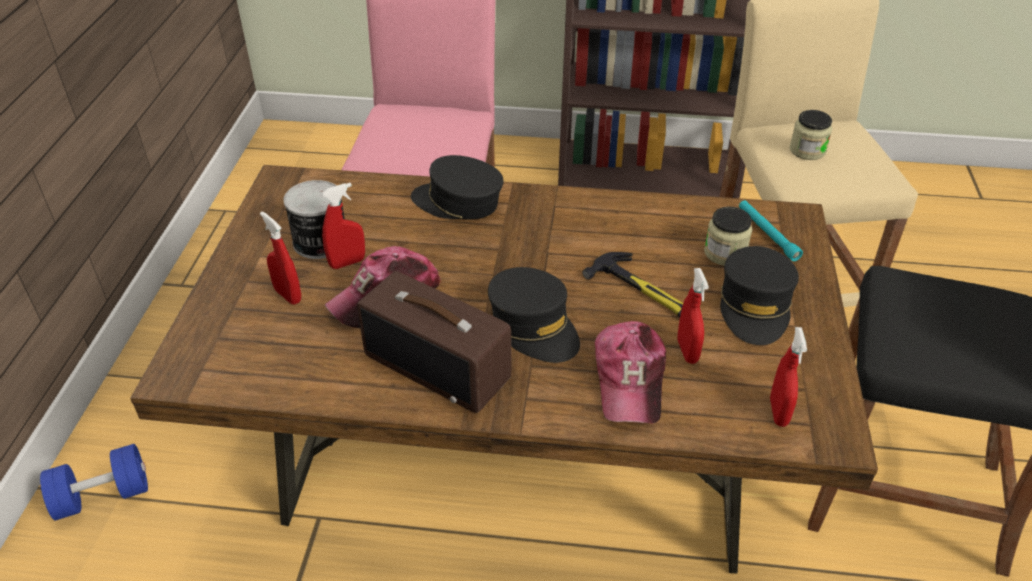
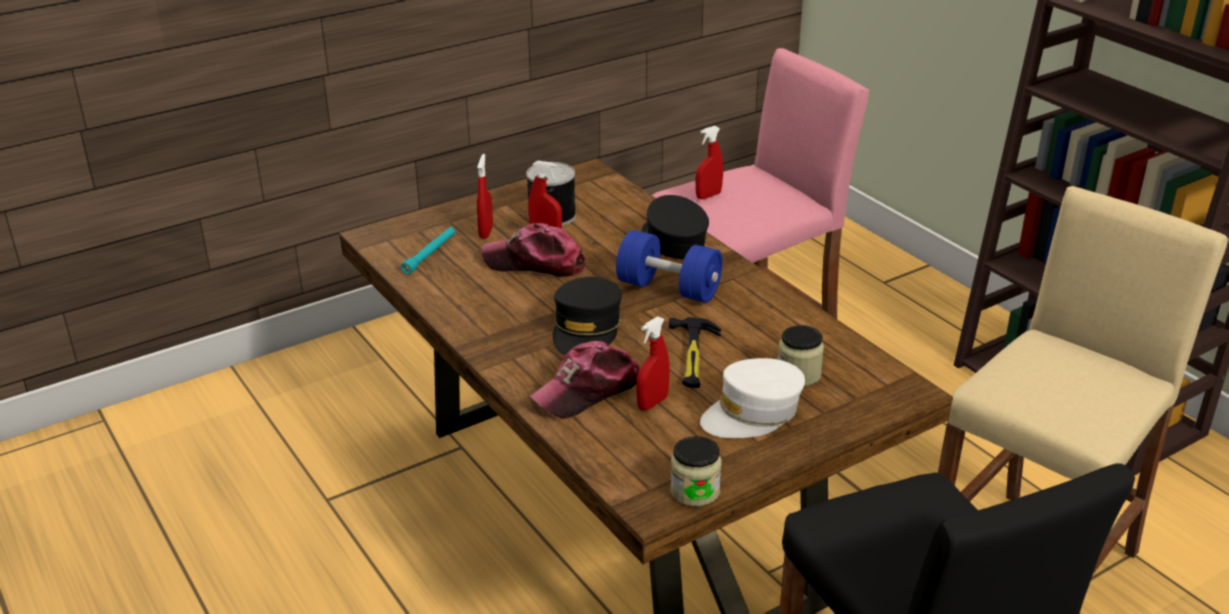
camera: 50 degrees right, 10 degrees down
blue dumbbell [40,444,148,521] -> blue dumbbell moved to [616,230,723,303]
radio [357,271,511,413] -> none
black cap [720,246,799,345] -> white cap [700,358,805,438]
turquoise flashlight [739,200,803,261] -> turquoise flashlight moved to [401,227,455,274]
red spray bottle [770,327,807,427] -> red spray bottle moved to [695,126,723,199]
jar [790,110,832,160] -> jar moved to [670,436,722,507]

